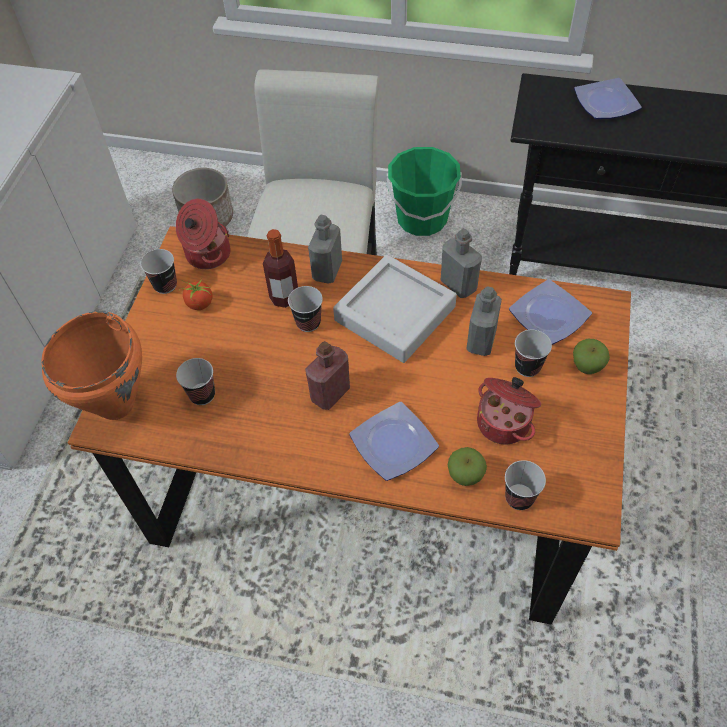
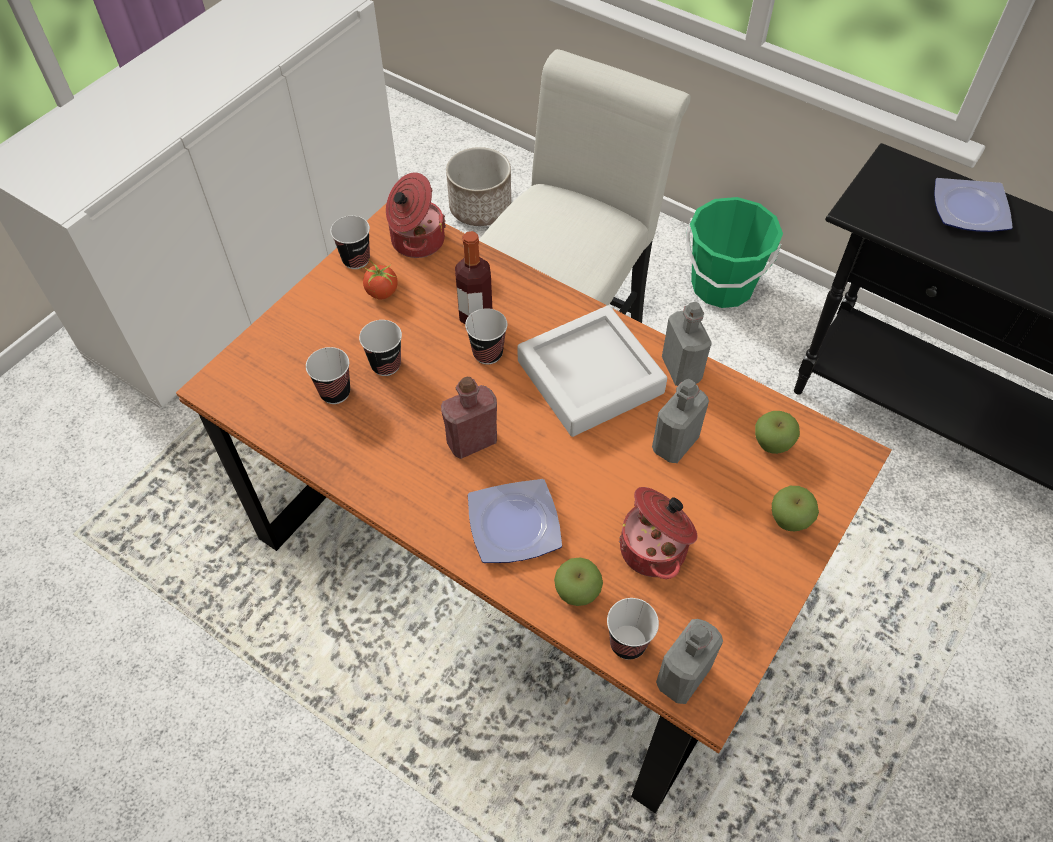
camera: 20 degrees right, 0 degrees up
orange cooking pot [42,311,142,420] -> none
grey bottle [308,215,342,283] -> grey bottle moved to [656,619,723,704]
plate [509,279,592,344] -> apple [755,411,800,454]
cup [515,330,552,377] -> cup moved to [359,320,402,376]

